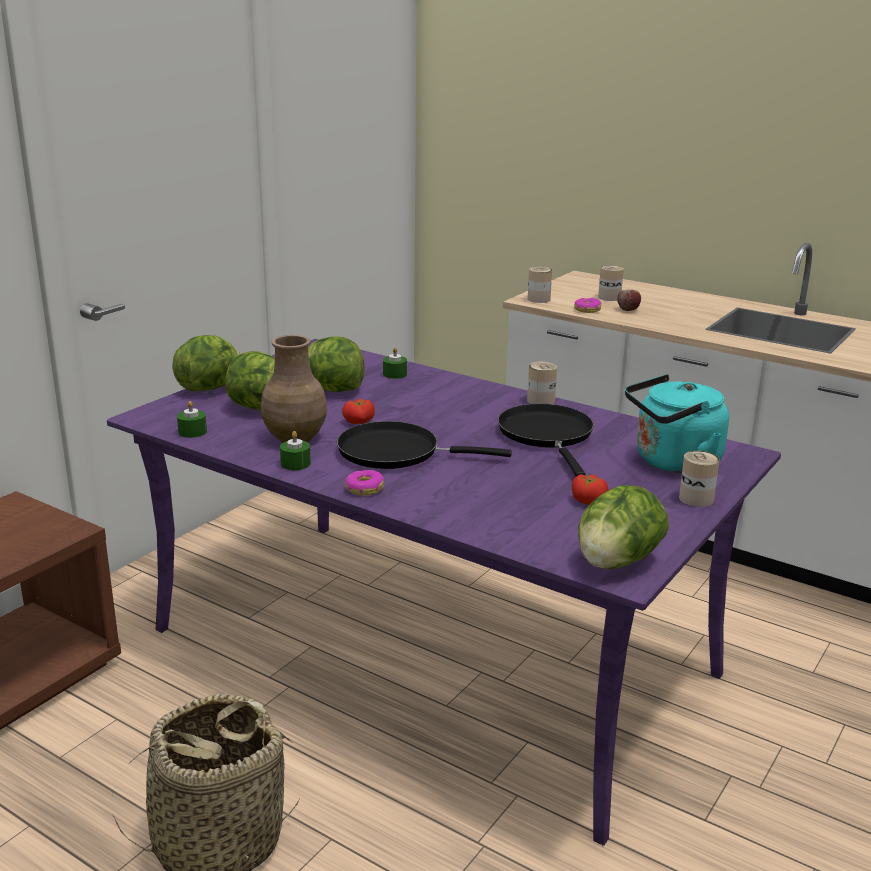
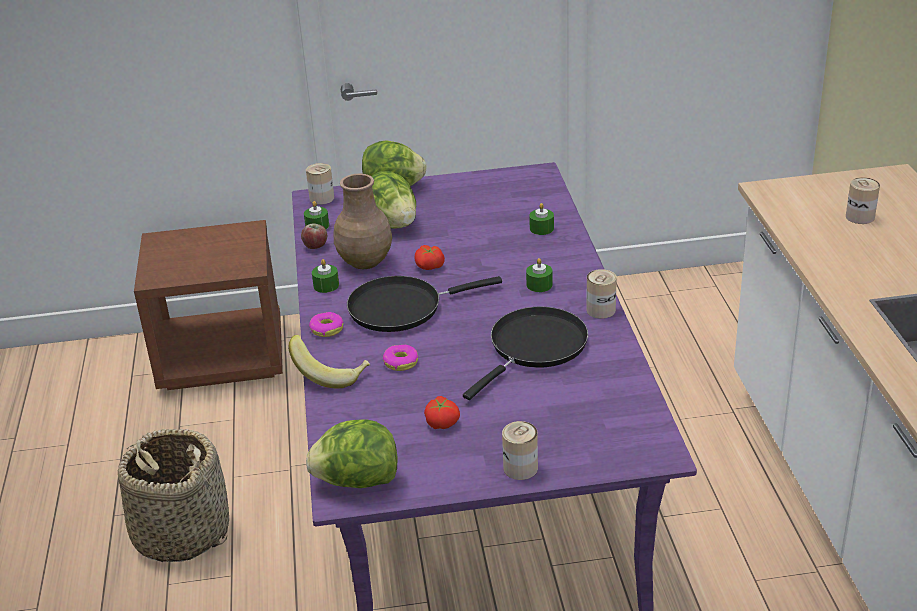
camera: 50 degrees right, 10 degrees up
lettuce [308,336,364,392] -> none
black frying pan [337,421,512,469] -> black frying pan turned 75 degrees counterclockwise [347,276,502,332]
can [528,267,552,303] -> can moved to [306,163,334,205]
donut [574,298,602,313] -> donut moved to [383,345,418,371]
apple [617,290,641,311] -> apple moved to [301,223,327,249]
turquoise kettle [625,374,729,473] -> none
none -> banana [288,335,371,389]
none -> green candle [526,258,553,292]

